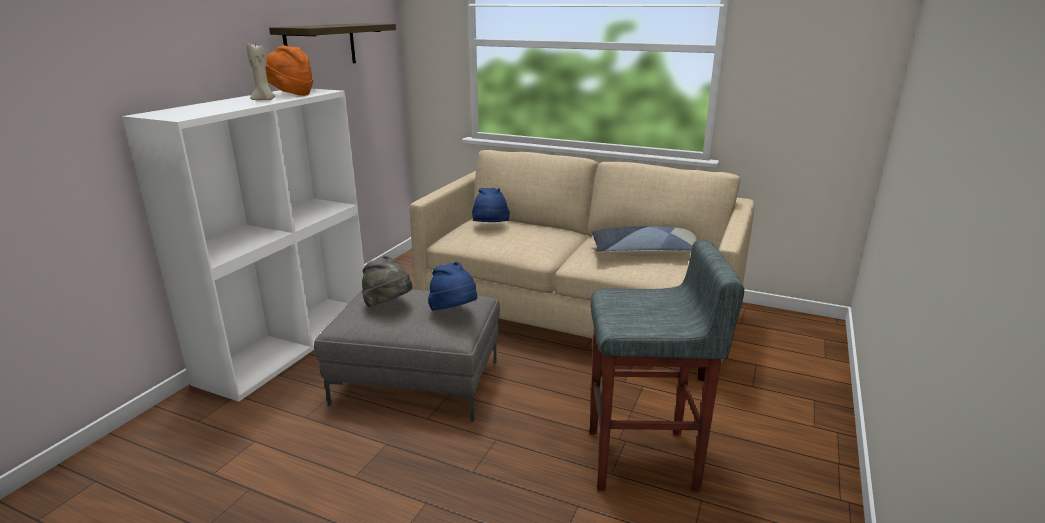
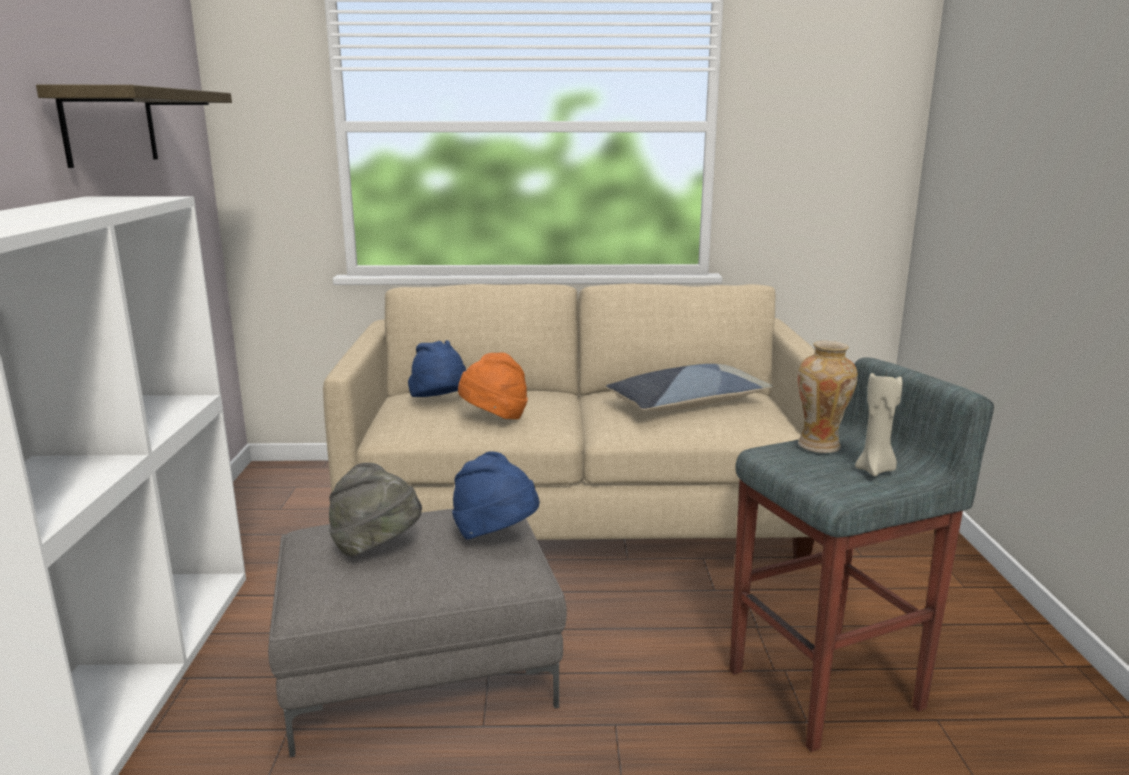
camera: 25 degrees left, 5 degrees down
beige candle [247,44,276,100] -> beige candle moved to [855,371,902,476]
orange hat [266,45,313,96] -> orange hat moved to [458,352,528,419]
none -> vase [798,341,858,453]

